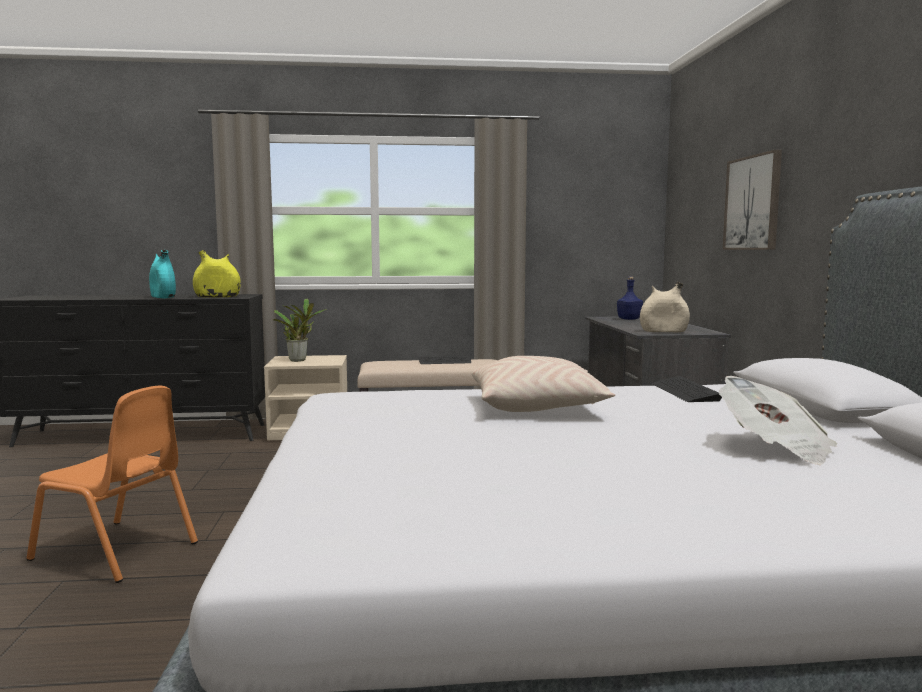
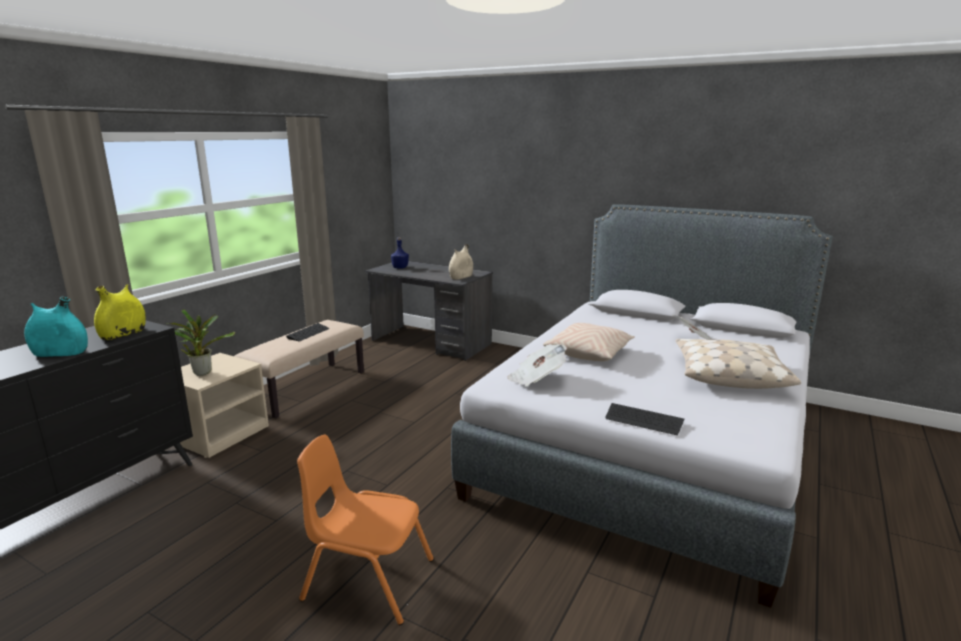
camera: 55 degrees left, 10 degrees up
orange chair [26,386,198,583] -> orange chair turned 135 degrees counterclockwise [297,435,434,625]
keyboard [652,376,722,402] -> keyboard moved to [605,403,684,435]
picture [723,150,782,250] -> none
none -> newspaper [507,344,567,386]
none -> beige pillow [675,339,801,389]

